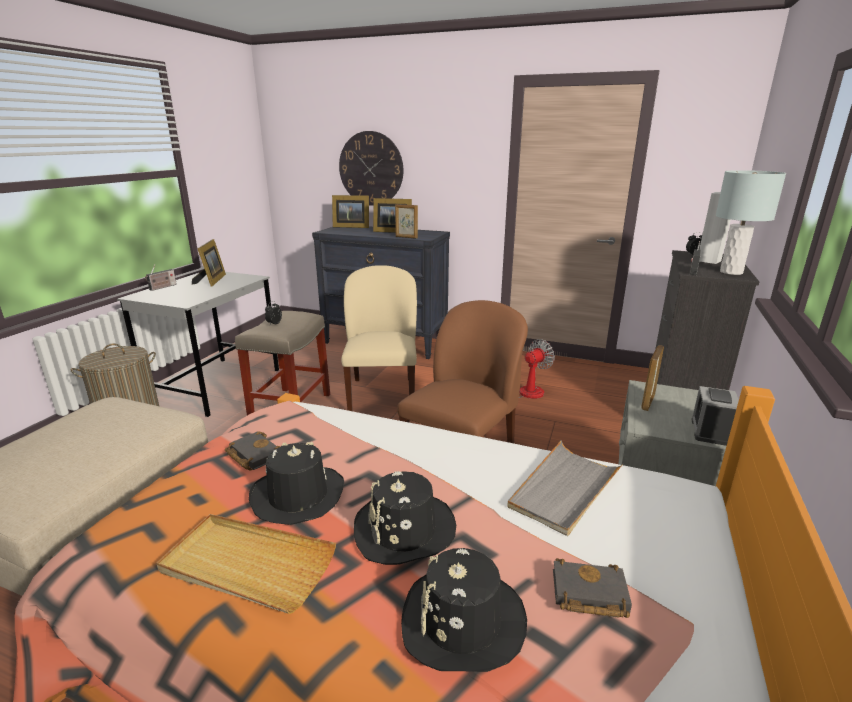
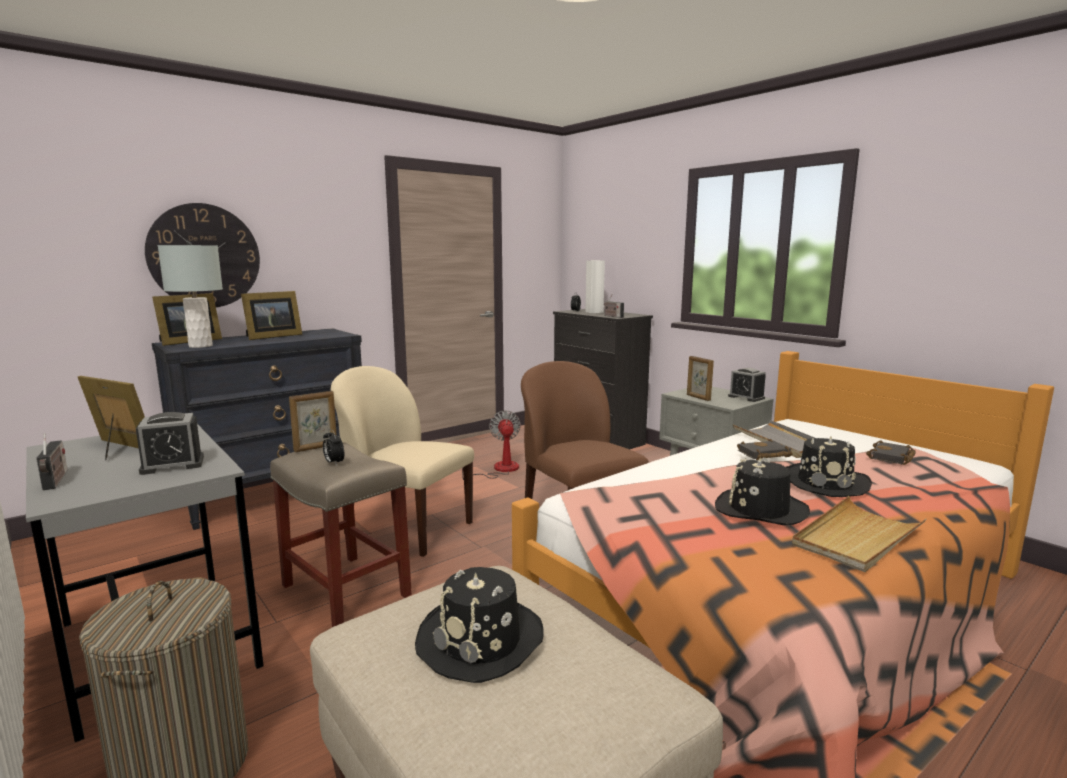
camera: 60 degrees left, 10 degrees down
black book [225,431,281,471] -> black book moved to [737,439,793,460]
picture frame [395,204,418,239] -> picture frame moved to [289,391,337,452]
black hat [401,548,527,672] -> black hat moved to [415,567,544,683]
grey table lamp [716,170,786,275] -> grey table lamp moved to [158,245,223,348]
none -> alarm clock [136,412,204,475]

